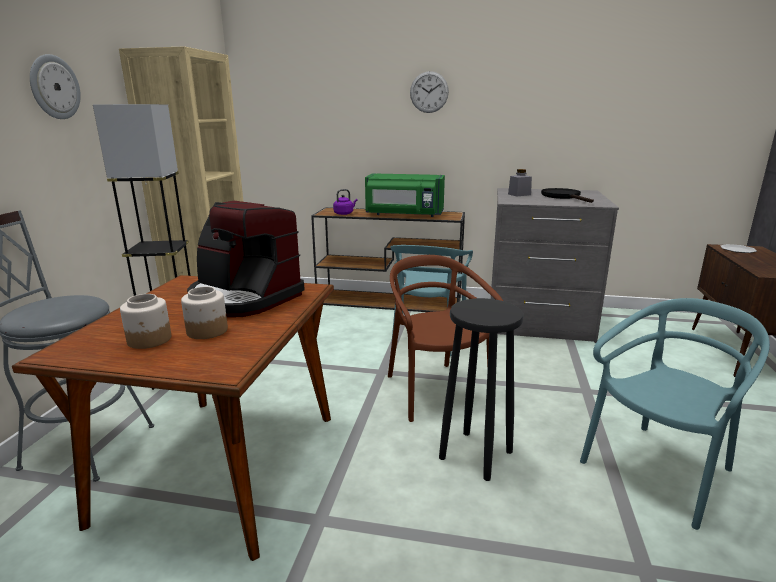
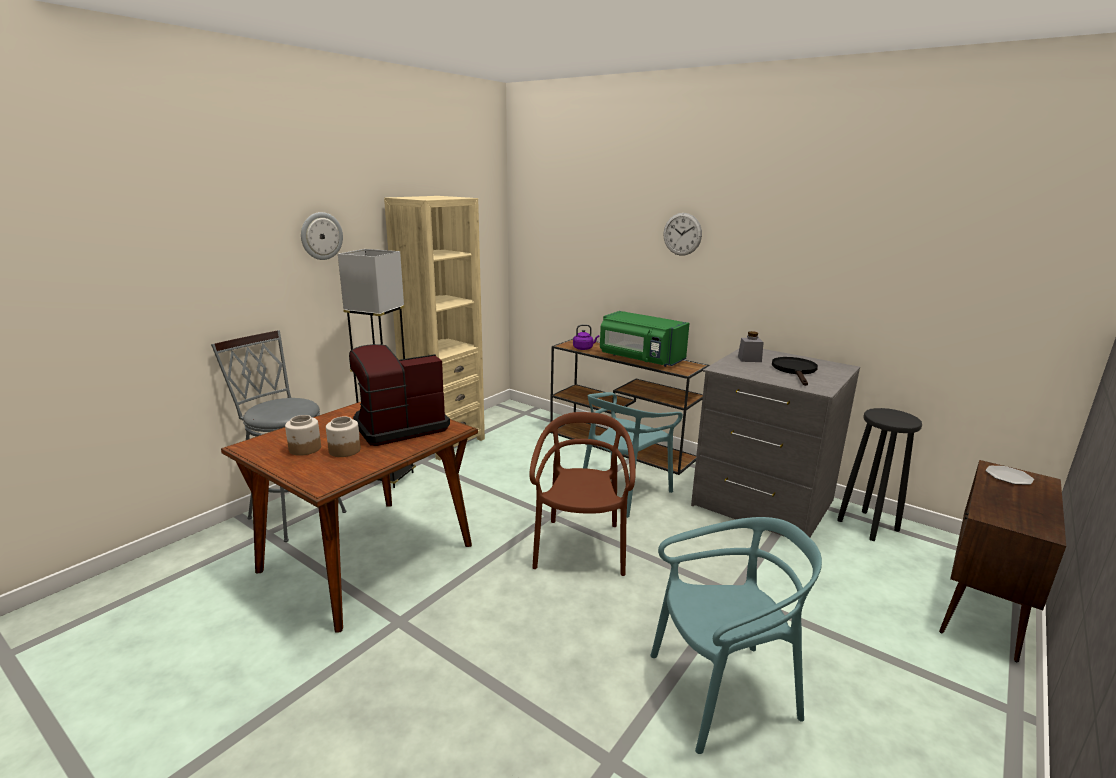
camera: 25 degrees right, 0 degrees up
coffee machine [187,201,305,318] -> coffee machine turned 90 degrees clockwise [349,344,450,446]
black stool [439,298,523,481] -> black stool moved to [837,408,922,541]

